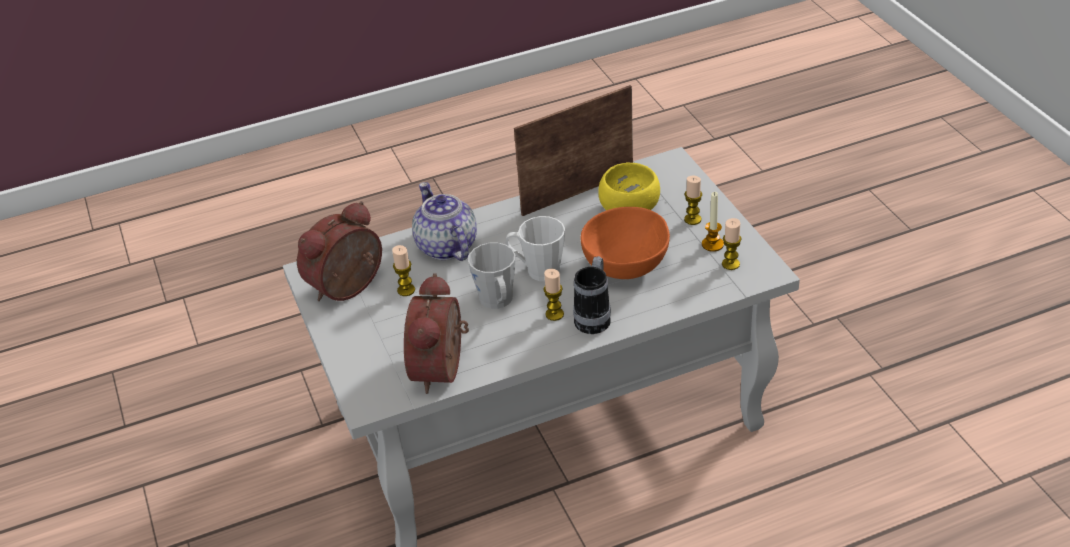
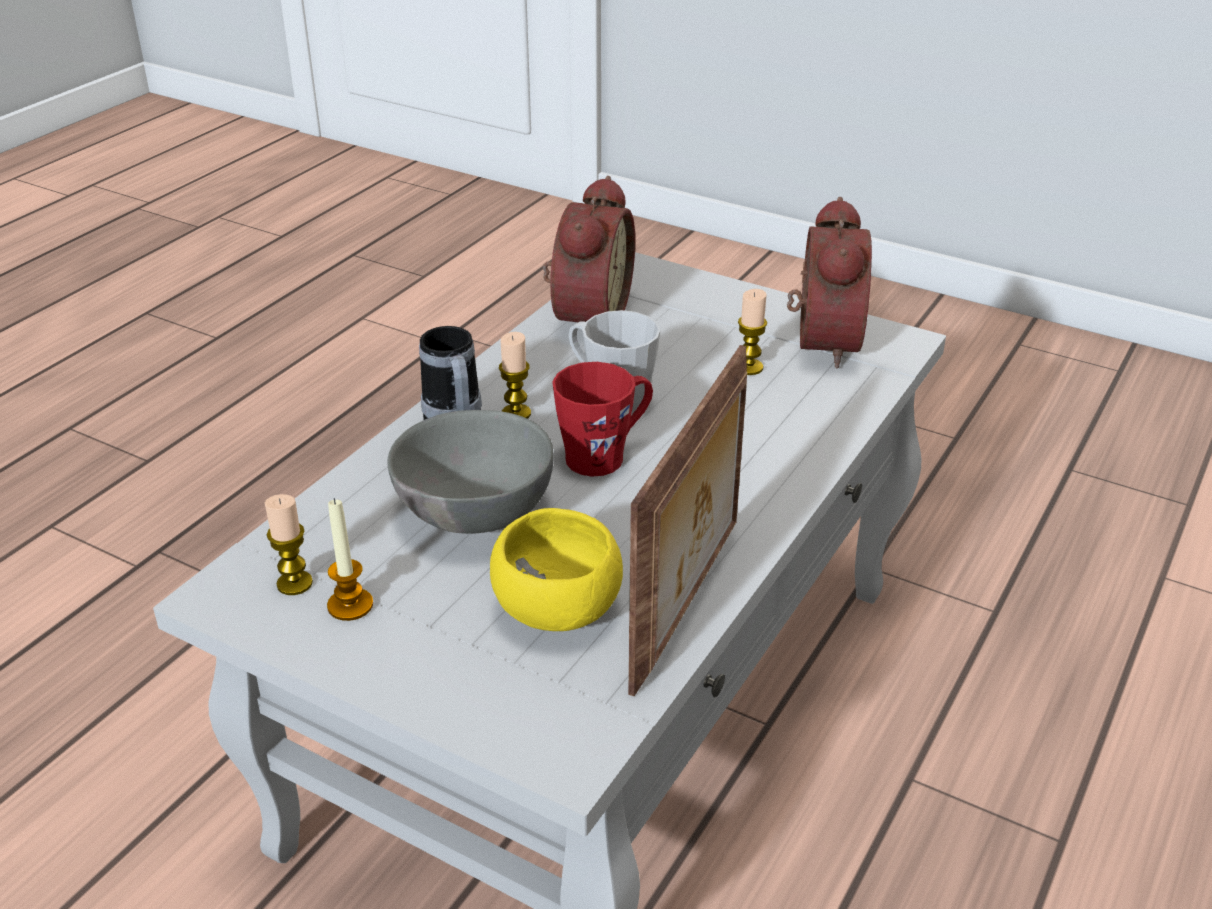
camera: 140 degrees right, 5 degrees down
alarm clock [404,273,469,394] -> alarm clock turned 45 degrees clockwise [543,176,635,322]
teapot [412,182,477,261] -> none
white mug [505,216,565,281] -> red mug [552,362,653,477]
orange bowl [581,207,670,279] -> grey bowl [387,410,554,534]
candle [684,176,702,225] -> none

